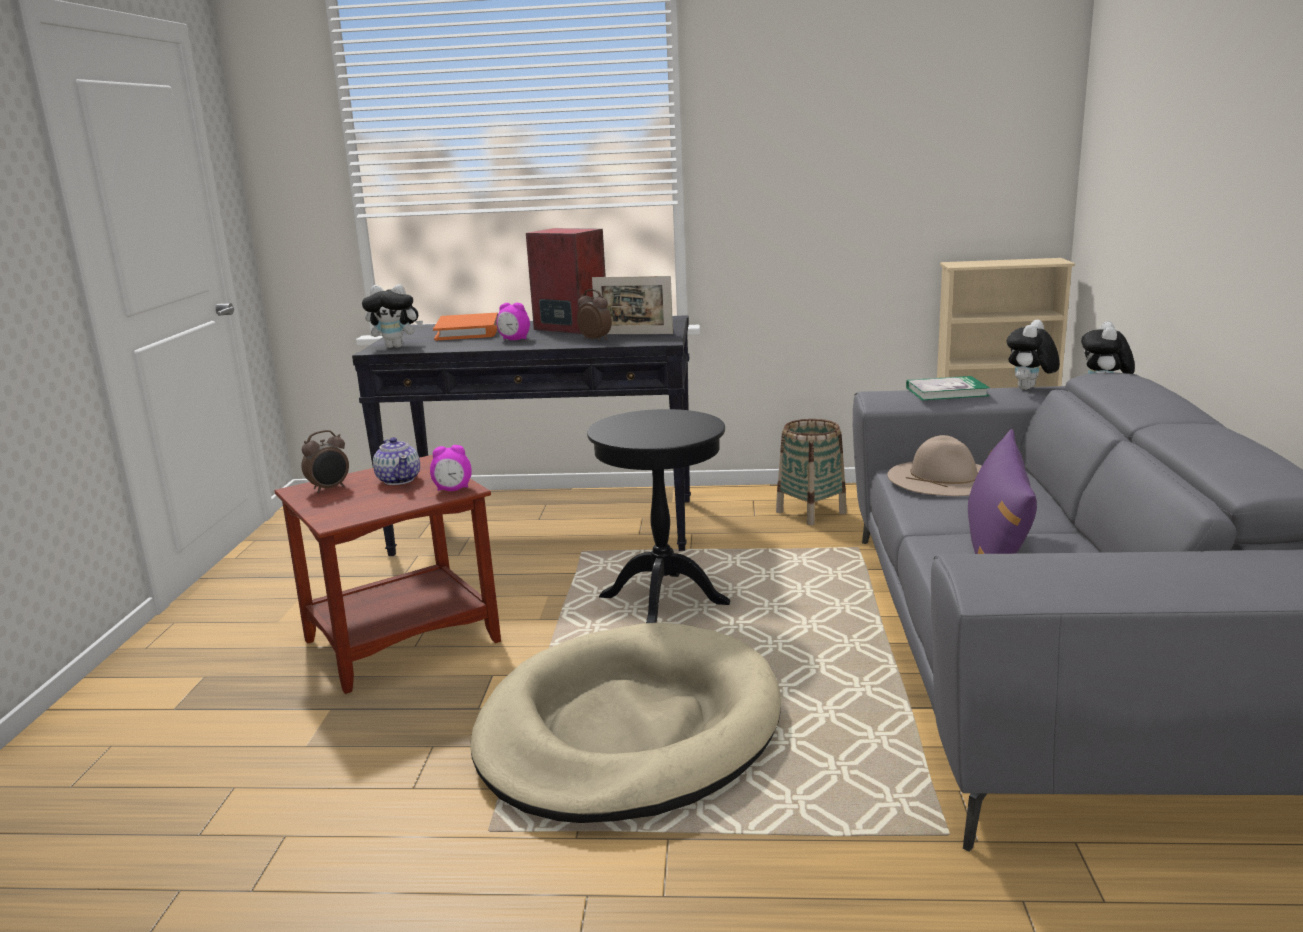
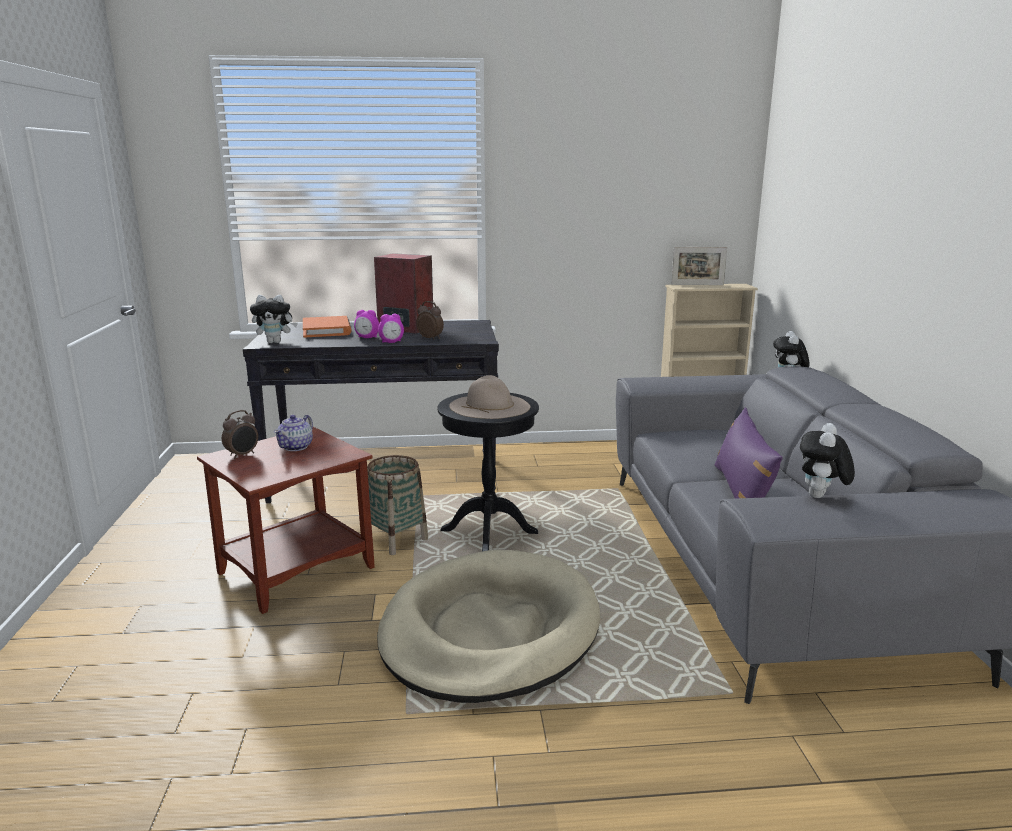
camera: 10 degrees left, 0 degrees up
teapot [373,437,420,485] -> teapot turned 60 degrees clockwise [274,415,313,451]
alarm clock [430,445,472,491] -> alarm clock moved to [378,314,404,343]
picture frame [592,276,673,334] -> picture frame moved to [671,247,727,285]
basket [776,419,847,525] -> basket moved to [367,455,428,555]
beige hat [887,435,982,496] -> beige hat moved to [449,375,530,419]
book [906,376,990,400] -> none
plush toy [1007,320,1060,390] -> plush toy moved to [800,423,855,498]

